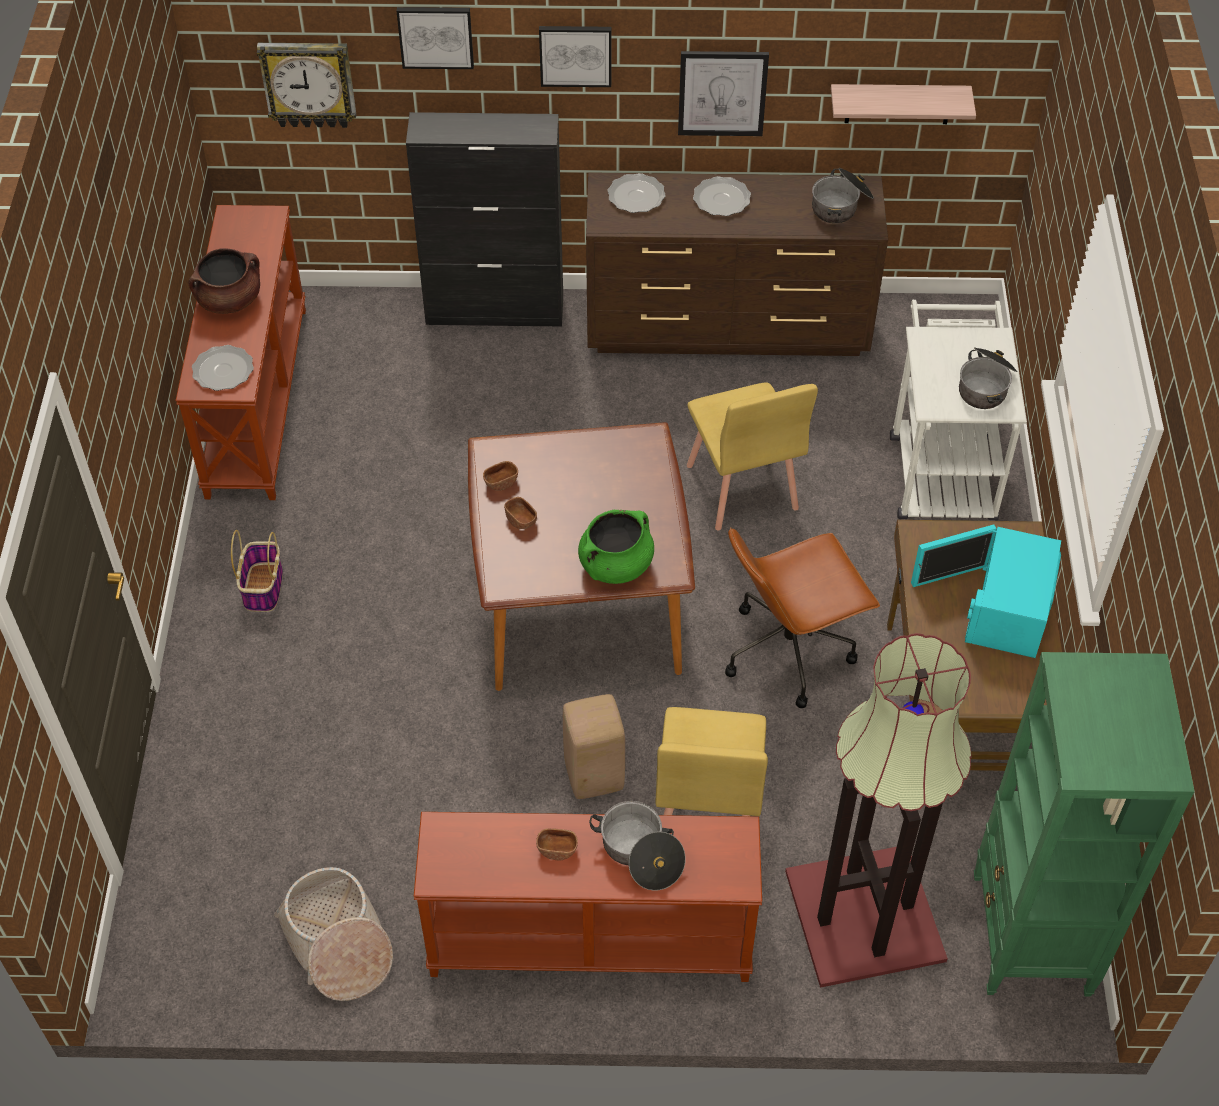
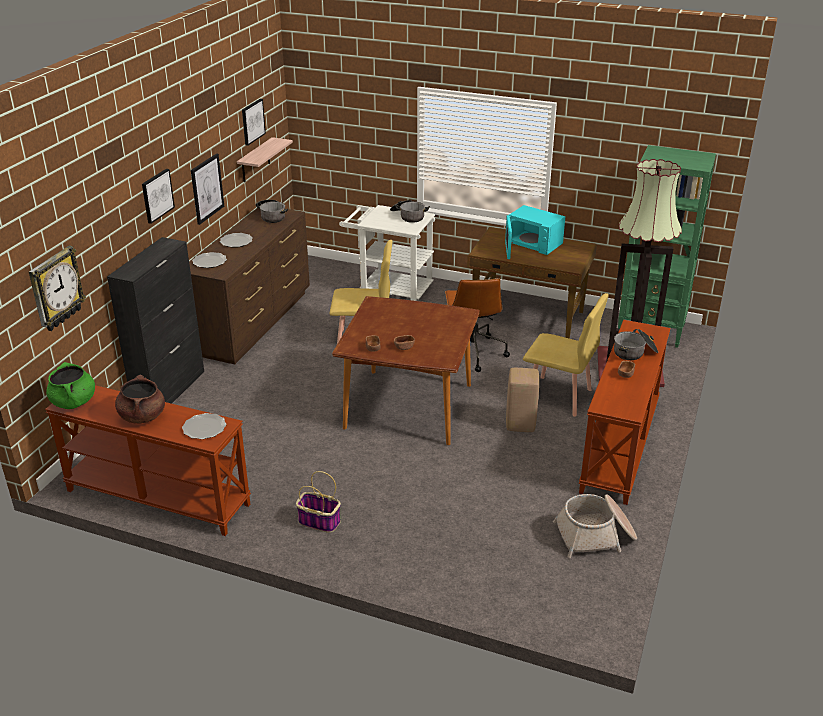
camera: 70 degrees left, 20 degrees down
picture [397,7,474,69] -> picture moved to [242,99,266,146]
green cooking pot [578,510,654,584] -> green cooking pot moved to [46,362,95,409]

